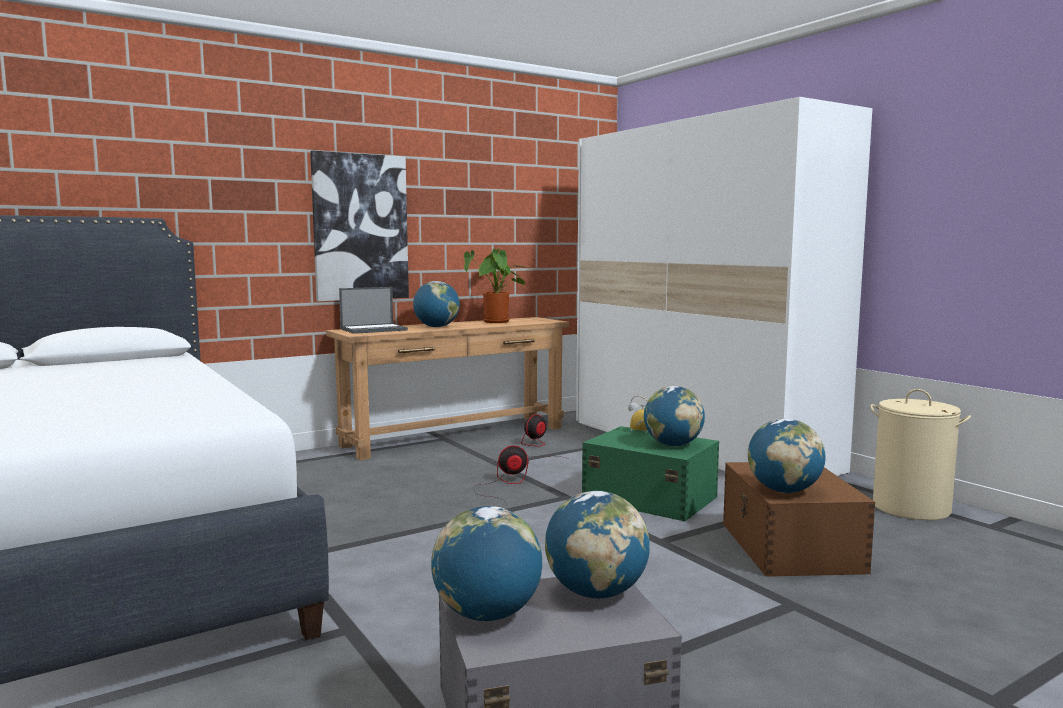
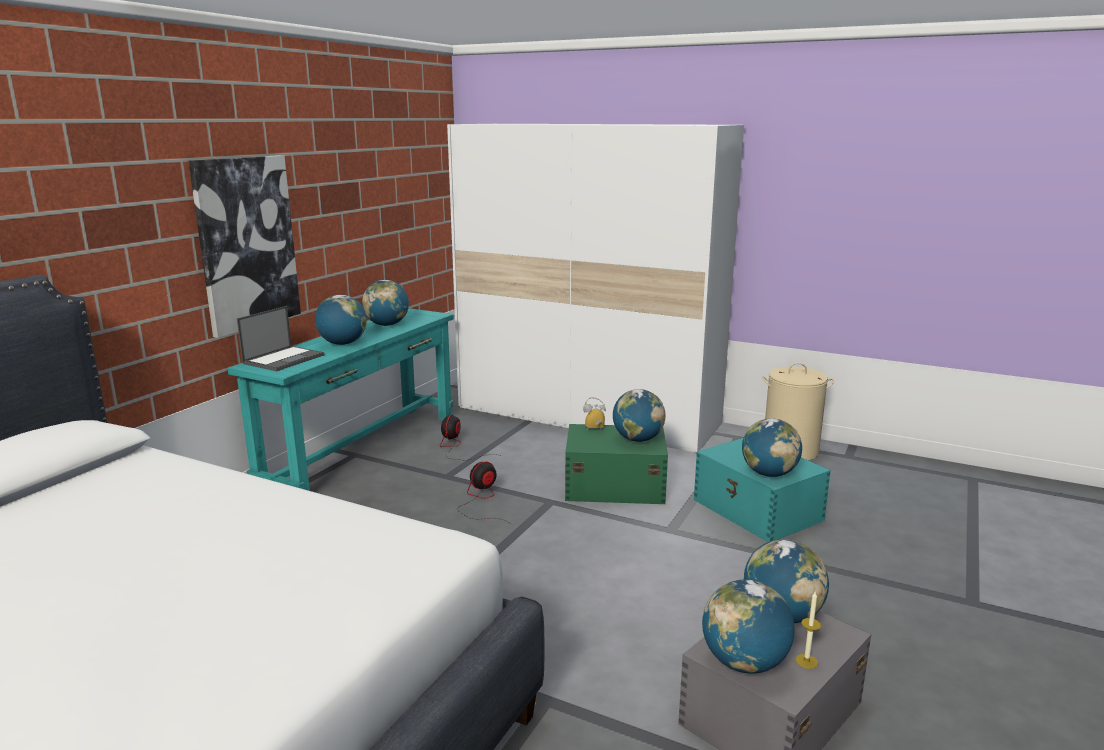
camera: 30 degrees left, 10 degrees up
brown console table [326,317,569,460] -> turquoise console table [227,308,454,491]
potted plant [464,248,527,323] -> globe [362,280,409,326]
brown storage box [723,462,875,577] -> turquoise storage box [694,438,831,542]
none -> candle [795,592,821,669]

